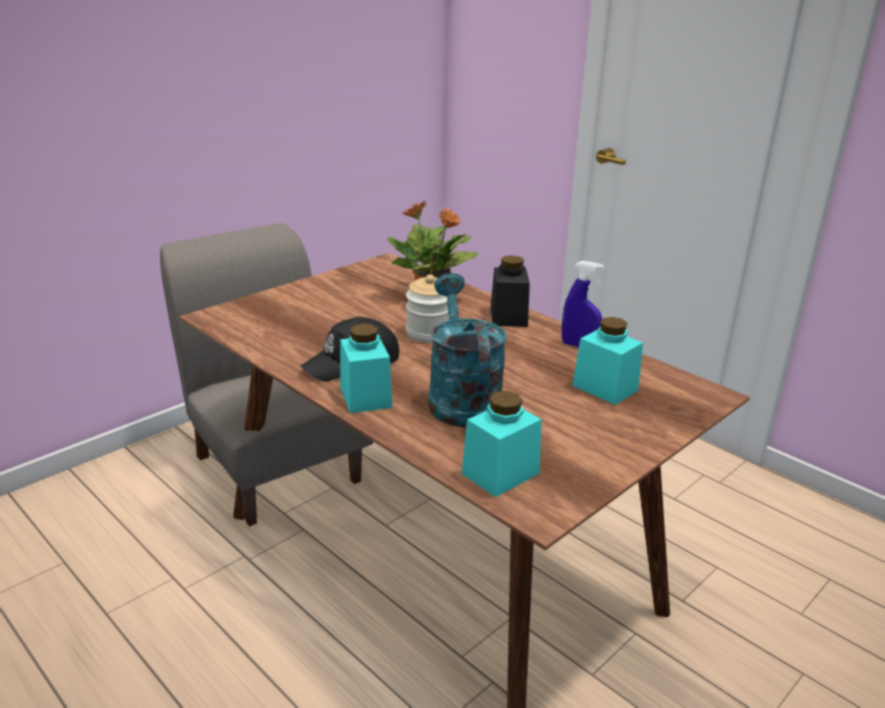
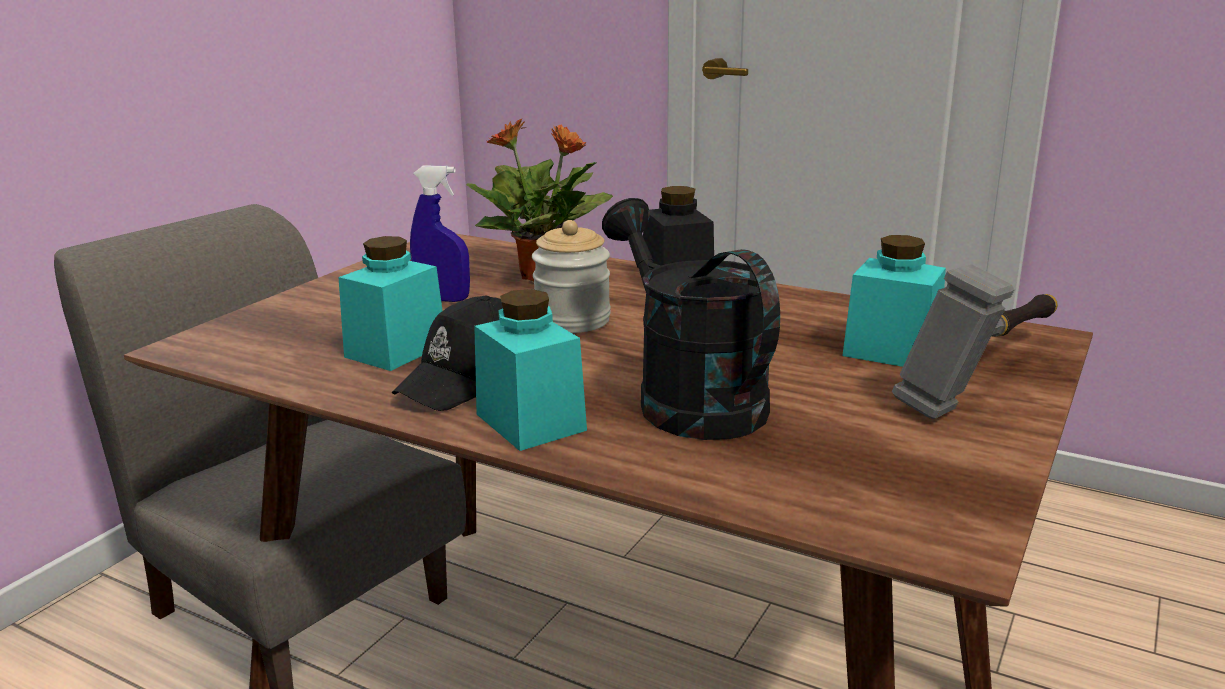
camera: 15 degrees left, 5 degrees down
turquoise watering can [428,273,507,427] -> black watering can [602,198,780,440]
turquoise jar [462,391,542,497] -> turquoise jar moved to [338,236,443,371]
blue spray bottle [562,261,604,347] -> blue spray bottle moved to [410,166,470,302]
none -> hammer [892,264,1058,419]

